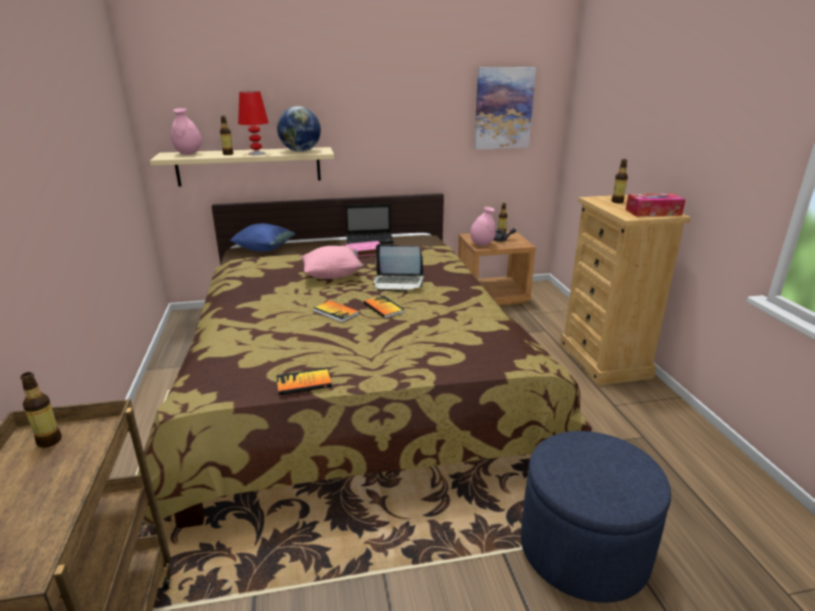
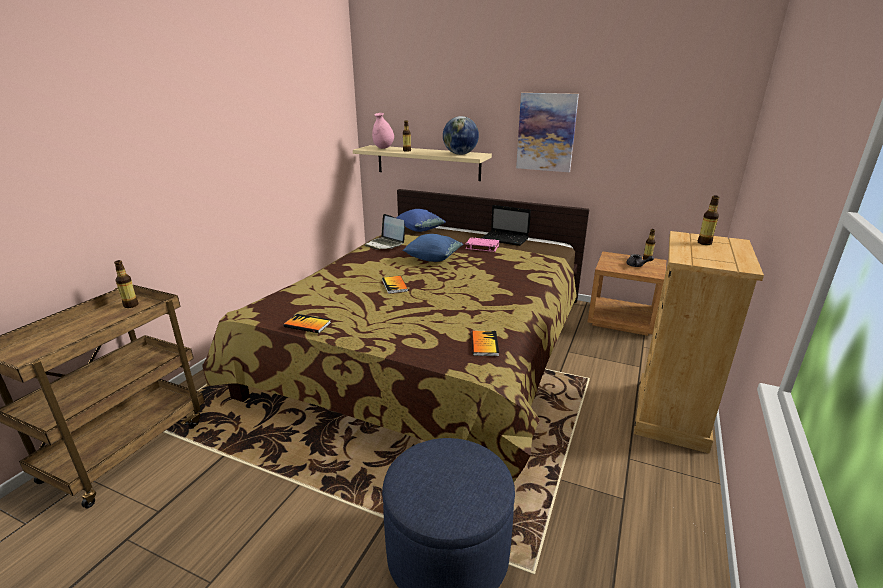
camera: 35 degrees right, 0 degrees up
red table lamp [238,91,269,155] -> none
pink pillow [301,246,363,279] -> blue pillow [403,234,463,262]
book [364,295,405,318] -> book moved to [472,331,499,356]
laptop [374,244,424,292] -> laptop moved to [365,214,405,250]
pink vase [470,207,496,246] -> none
picture [474,67,536,149] -> picture moved to [516,93,579,172]
tissue box [625,193,686,217] -> none

